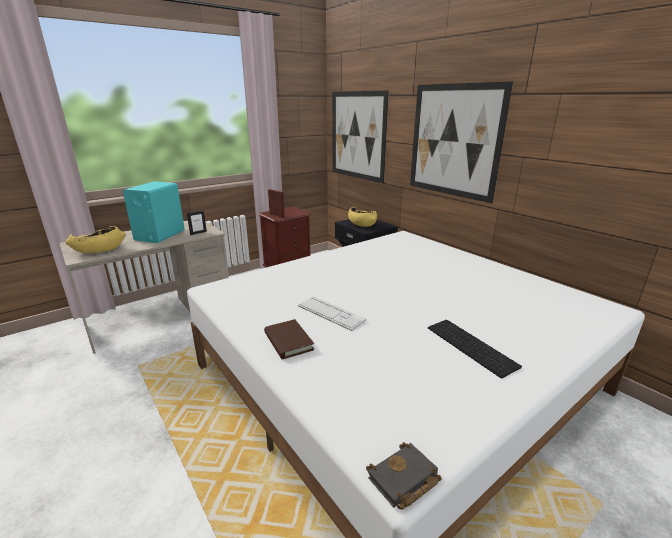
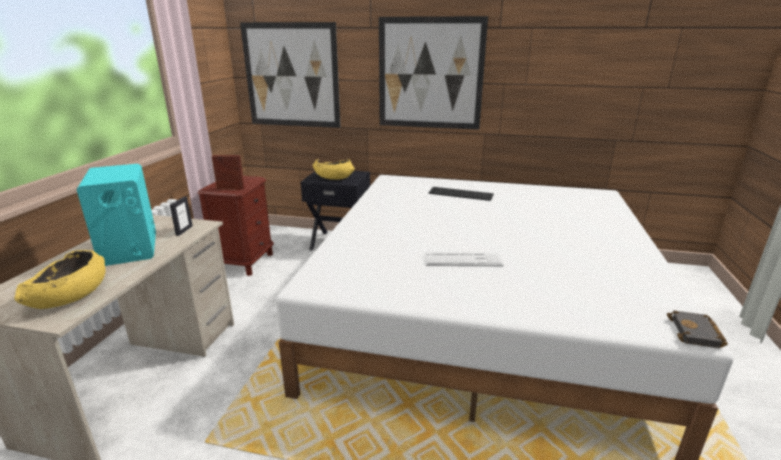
camera: 40 degrees left, 0 degrees up
brown book [264,319,314,359] -> none
keyboard [428,320,522,378] -> keyboard moved to [429,187,494,201]

